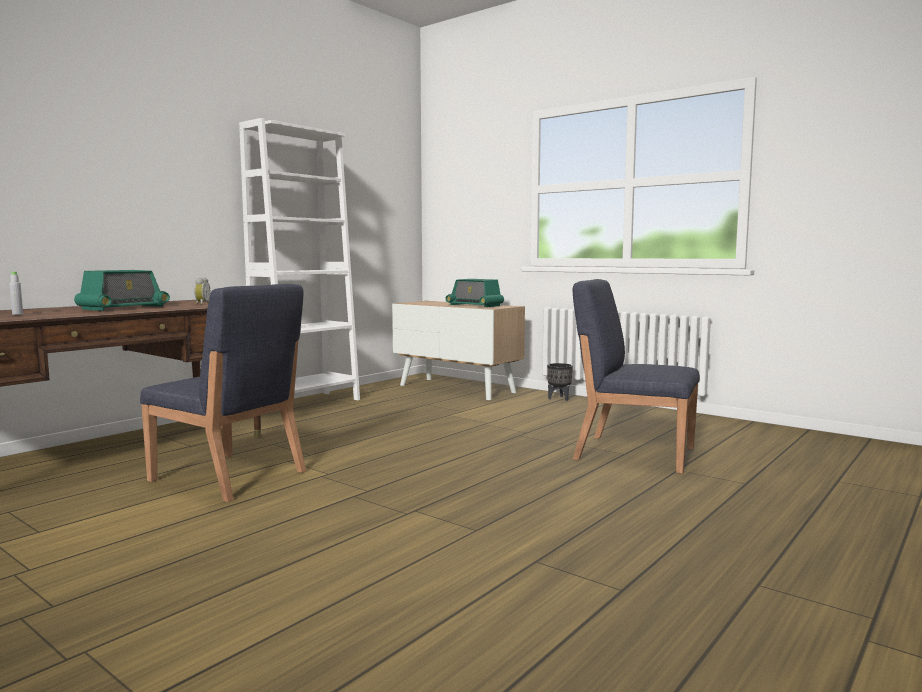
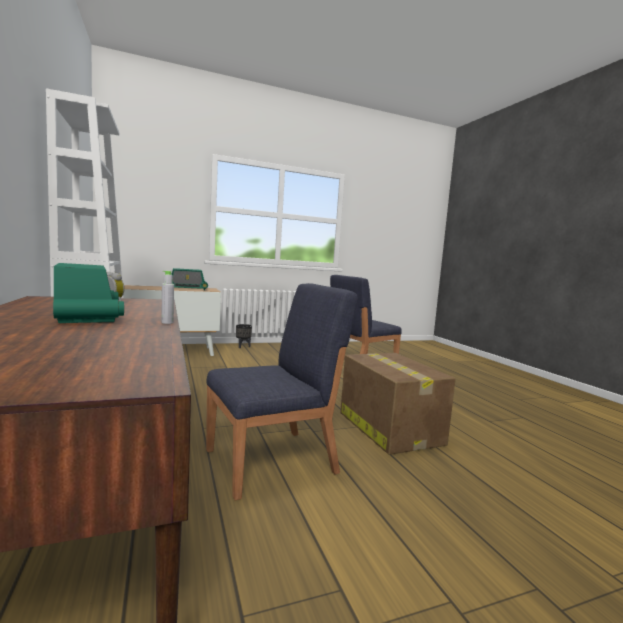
camera: 60 degrees left, 0 degrees up
grey bottle [9,272,23,315] -> grey bottle moved to [161,271,174,324]
none -> cardboard box [340,353,456,455]

